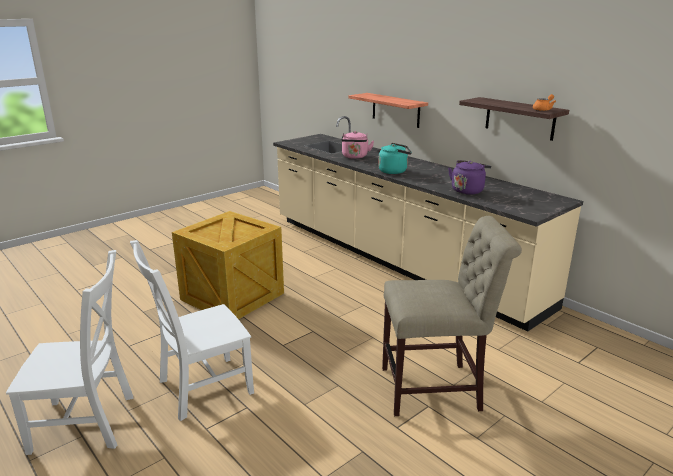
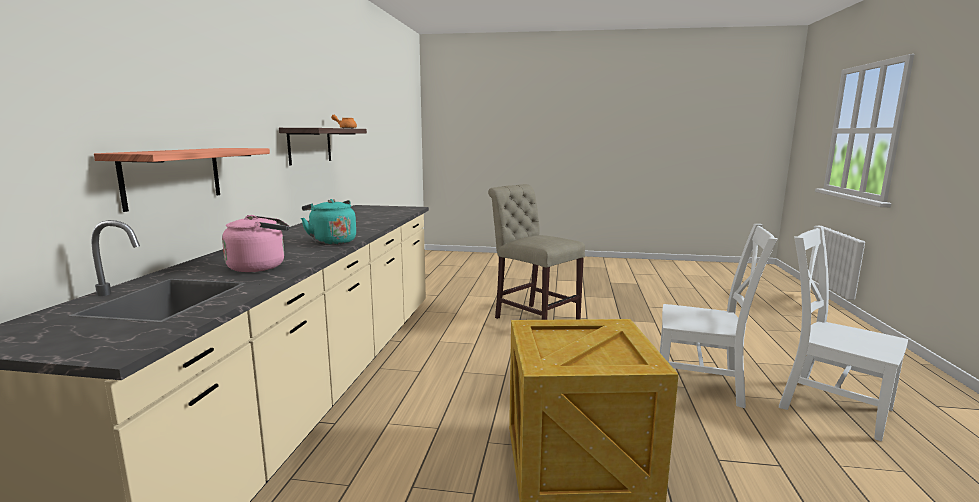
camera: 130 degrees left, 10 degrees down
purple kettle [448,160,491,195] -> none

